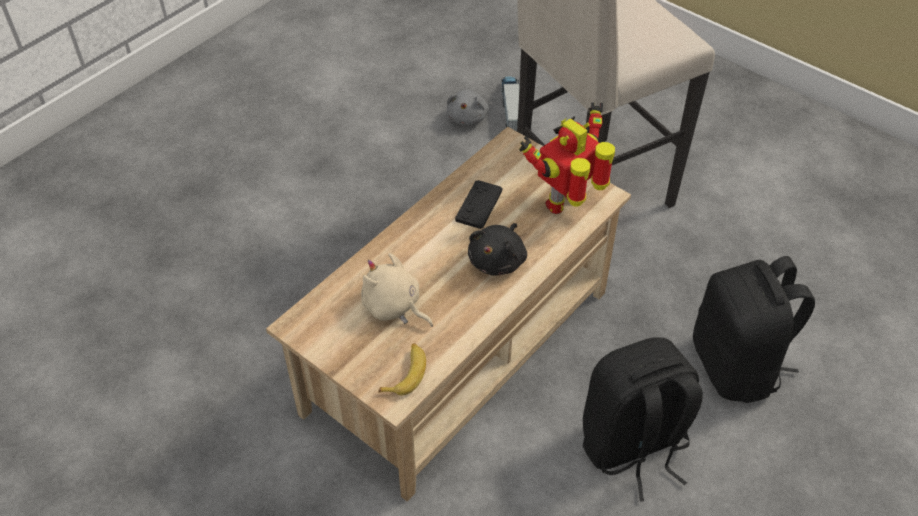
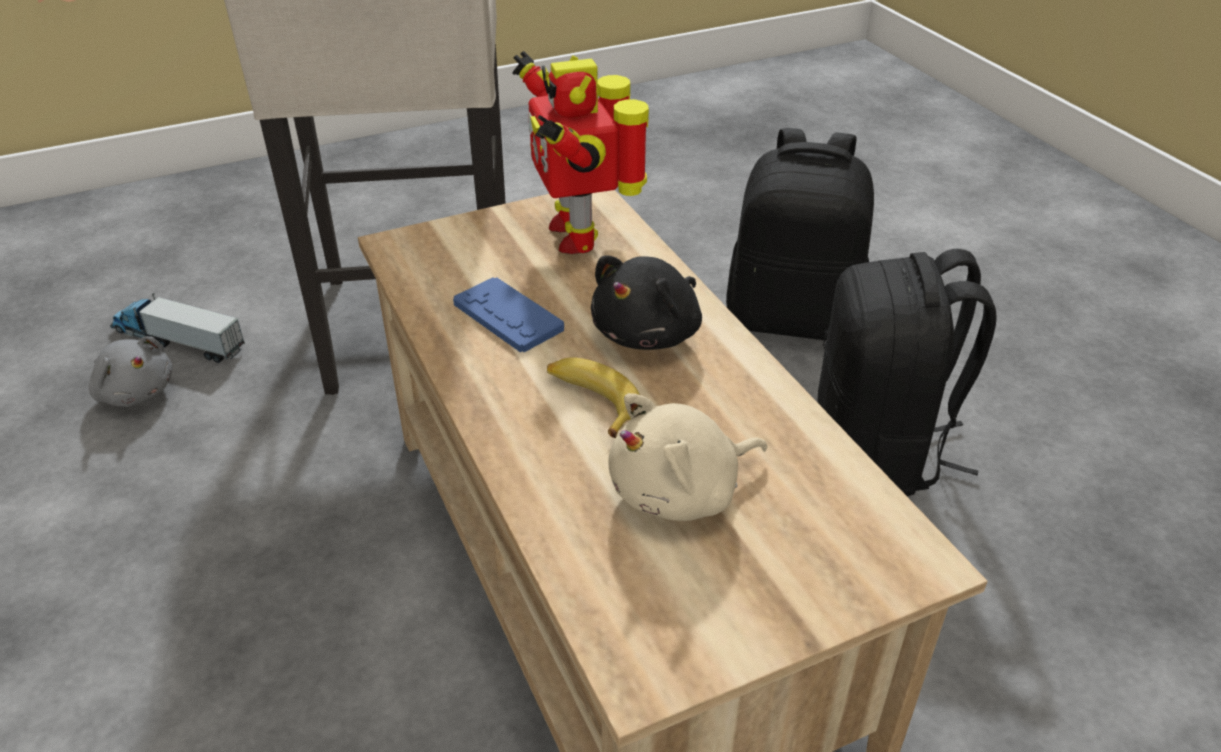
camera: 65 degrees left, 10 degrees down
banana [378,343,426,395] -> banana moved to [547,357,640,438]
black game controller [455,180,502,229] -> blue game controller [453,277,564,352]
black plush toy [468,223,527,276] -> black plush toy turned 75 degrees clockwise [591,255,702,350]

